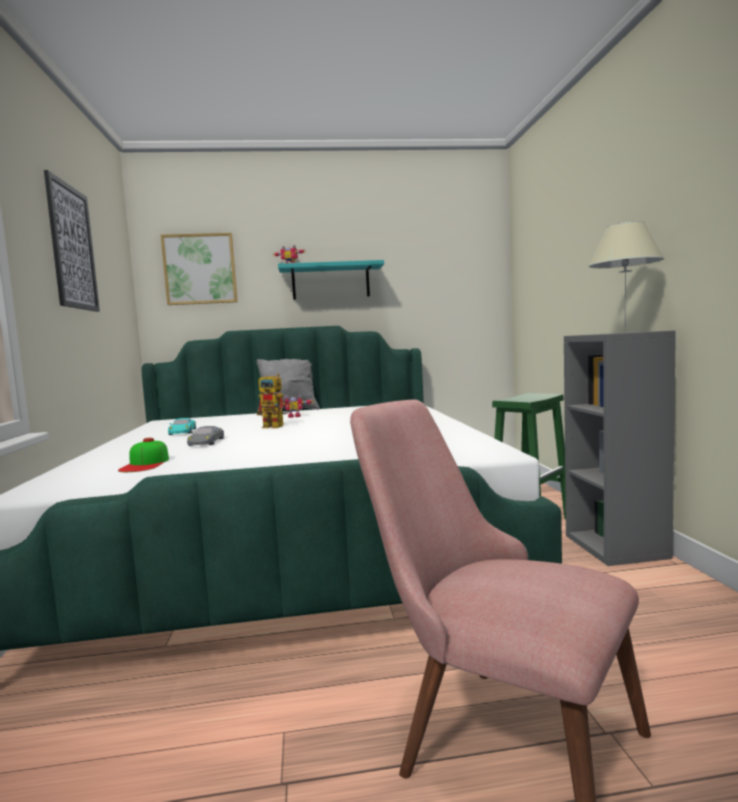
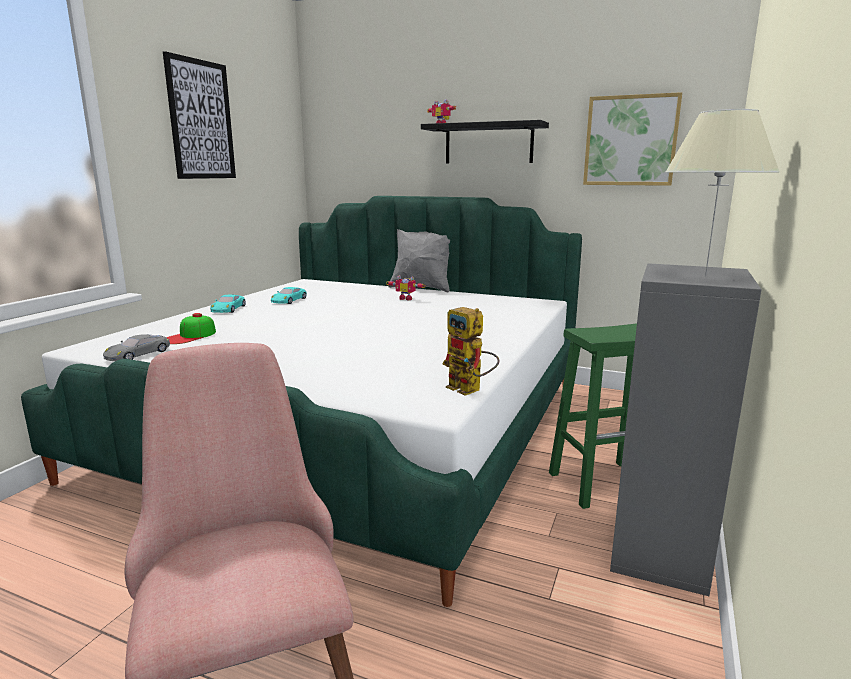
camera: 30 degrees right, 10 degrees up
picture [161,233,238,305] -> picture moved to [583,92,682,186]
grey toy car [187,426,224,446] -> grey toy car moved to [103,335,170,361]
toy robot [257,373,294,428] -> toy robot moved to [442,307,499,396]
turquoise shelf [278,260,384,300] -> black shelf [421,120,549,163]
none -> turquoise toy car [210,295,246,313]

